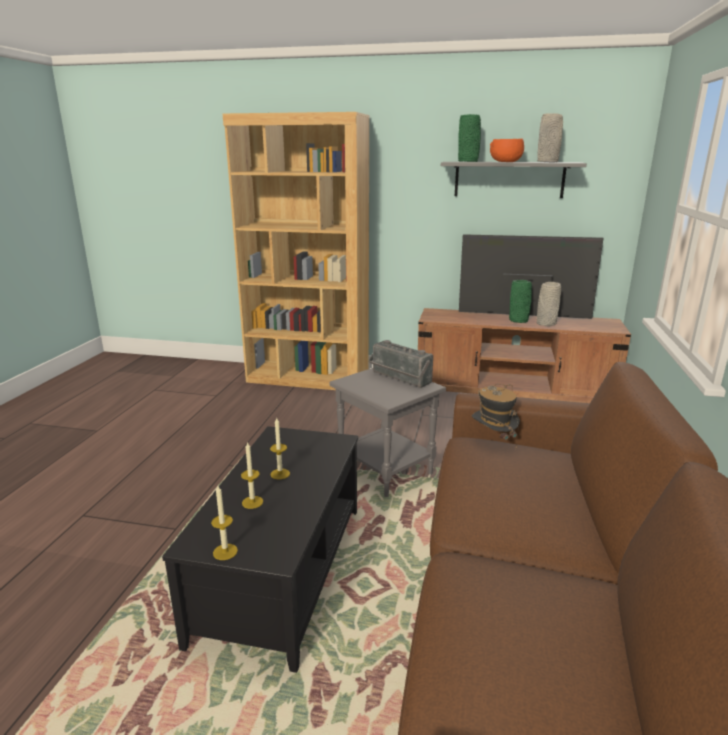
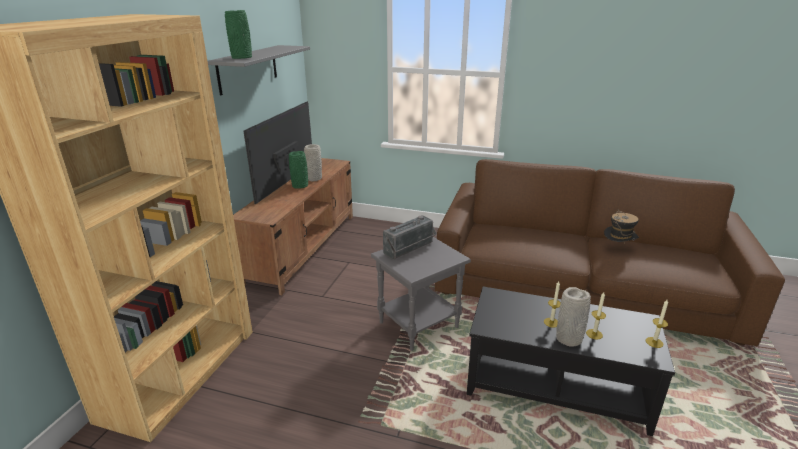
camera: 85 degrees left, 5 degrees up
hat [472,384,520,447] -> hat moved to [604,209,639,244]
orange bowl [490,139,524,162] -> none
grey vase [537,113,563,163] -> grey vase moved to [556,287,591,347]

